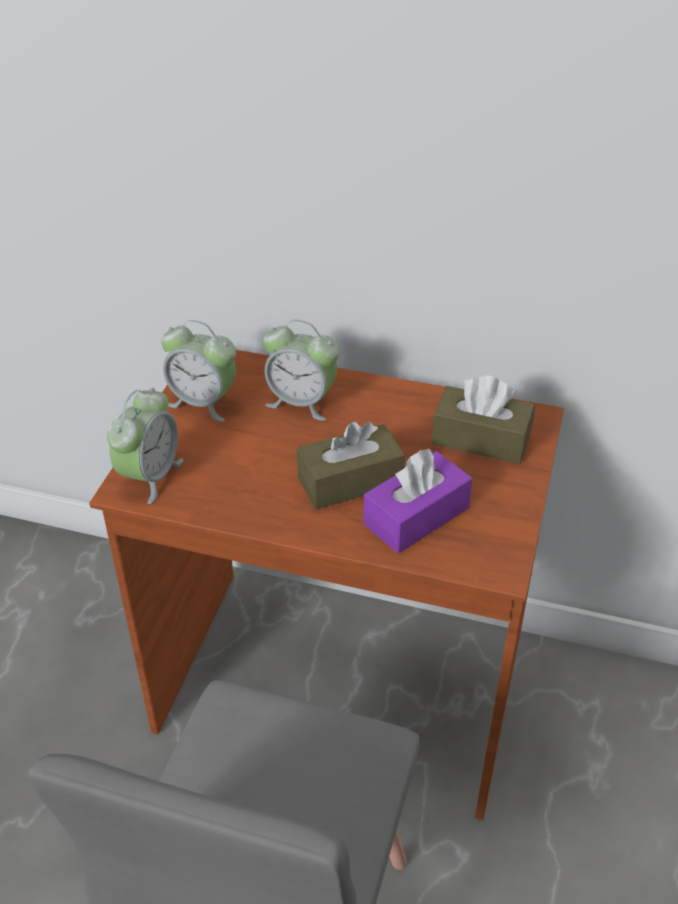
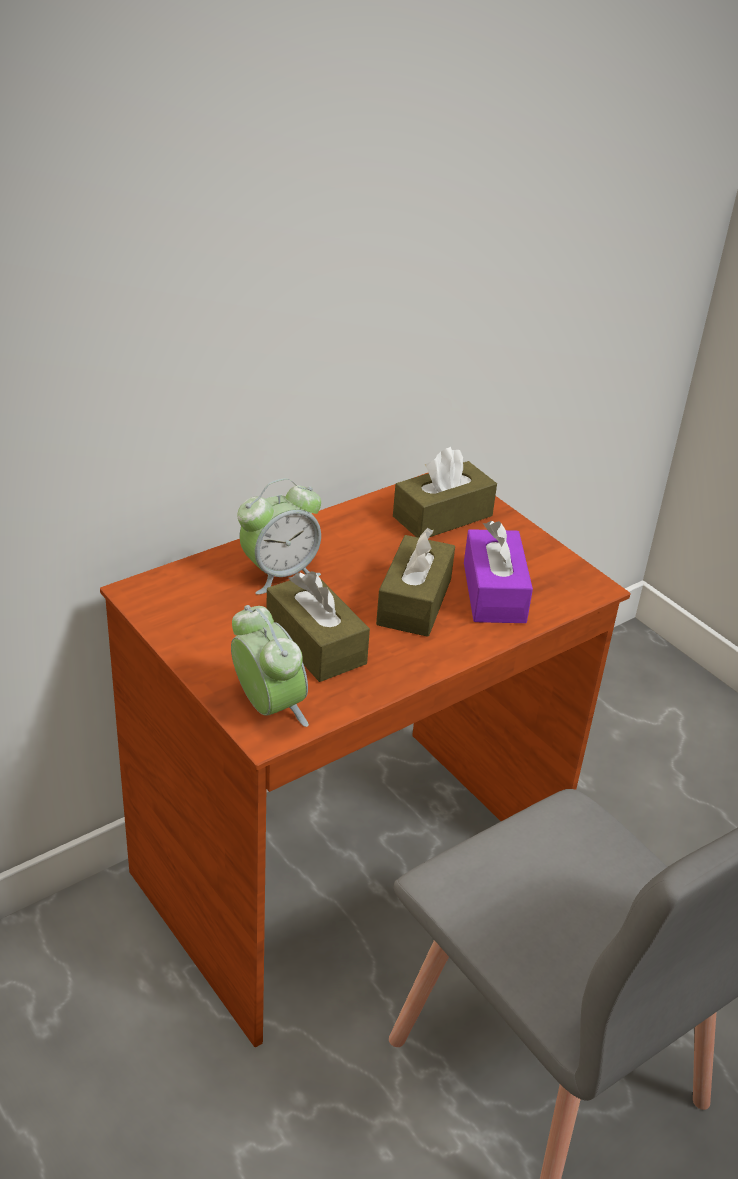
camera: 55 degrees left, 5 degrees down
alarm clock [161,320,236,422] -> none
none -> brown tissue box [267,571,370,682]

